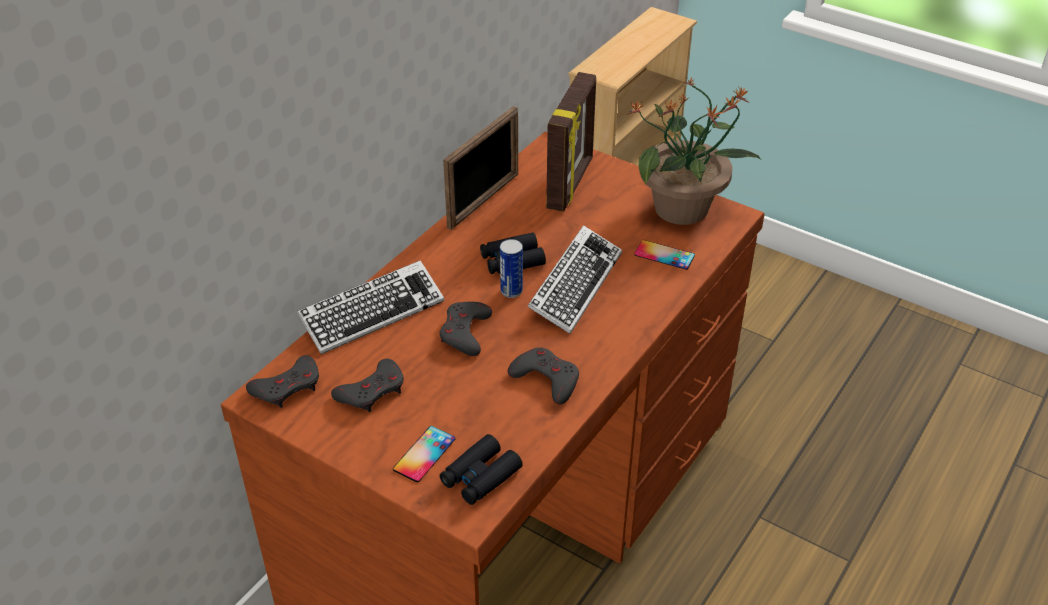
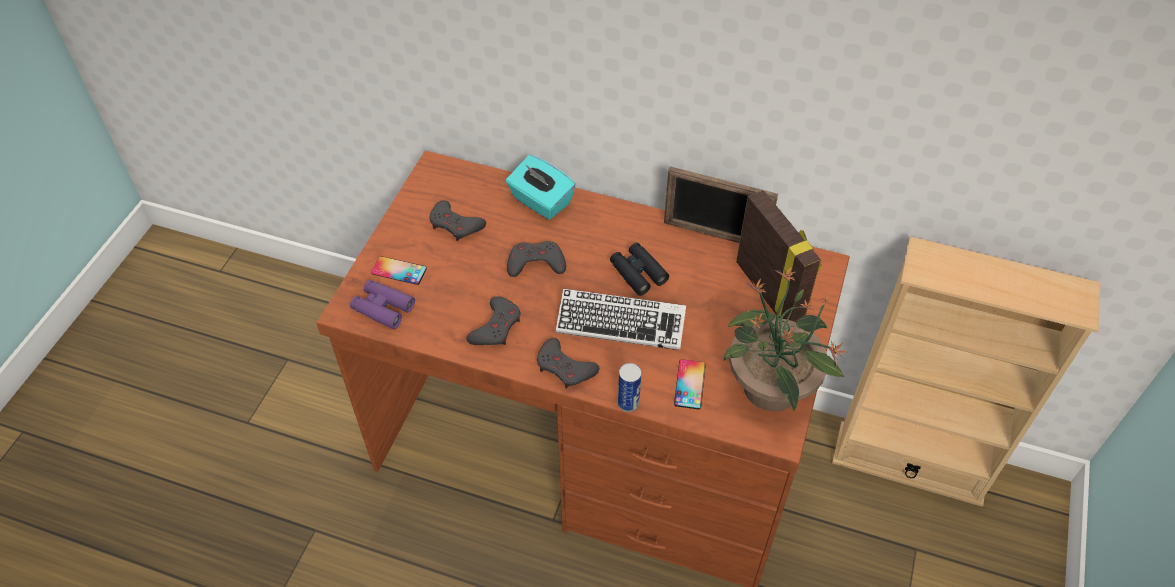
camera: 75 degrees right, 10 degrees up
grey game controller [246,355,319,408] -> grey game controller moved to [537,338,599,388]
keyboard [297,260,444,354] -> turquoise tissue box [506,155,576,220]
black binoculars [440,434,523,505] -> purple binoculars [350,280,415,329]
can [500,239,523,298] -> can moved to [618,363,641,412]
picture frame [546,72,596,212] -> picture frame turned 120 degrees counterclockwise [736,190,822,322]

